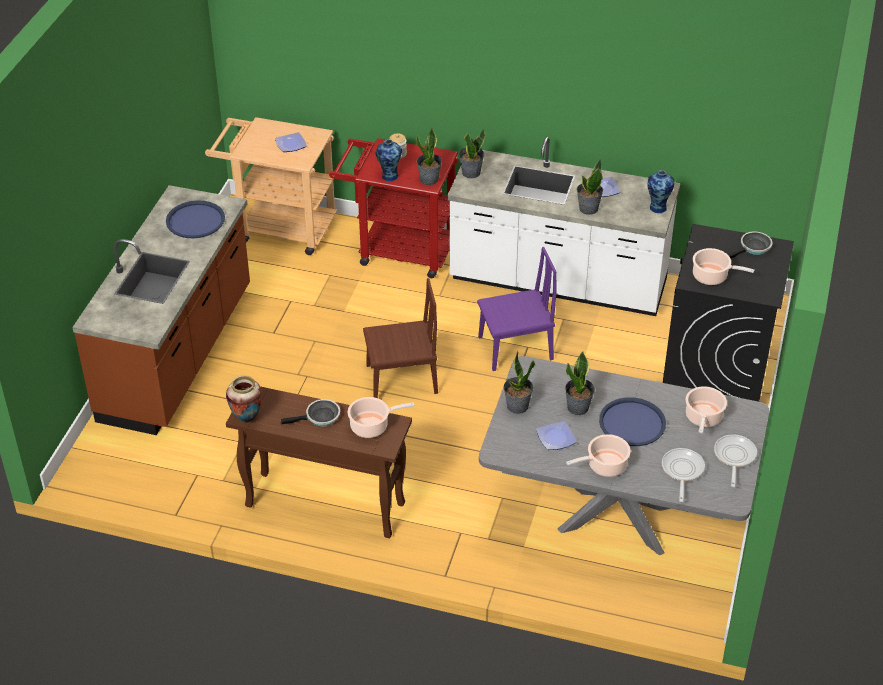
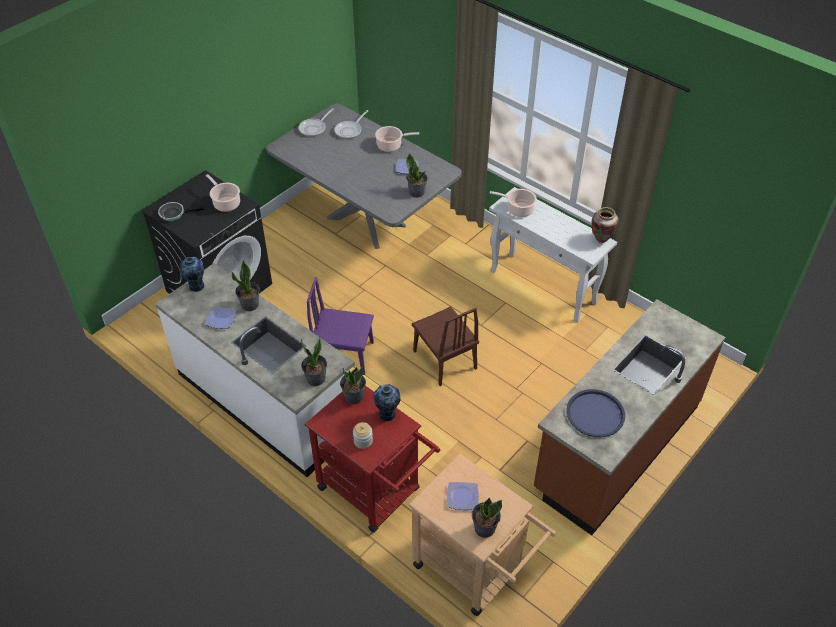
camera: 155 degrees left, 5 degrees up
brown console table [226,386,412,538] -> white console table [489,187,617,323]
frying pan [281,399,340,426] -> none
brown chair [363,278,438,398] -> brown chair turned 135 degrees counterclockwise [412,306,479,386]
potted plant [565,352,595,415] -> potted plant moved to [472,498,502,538]
blue tray [599,397,666,446] -> none
cooking pot [686,386,727,433] -> none

